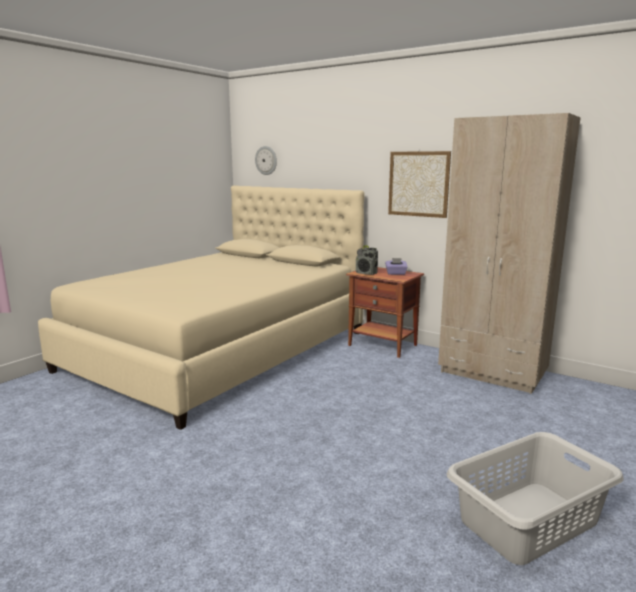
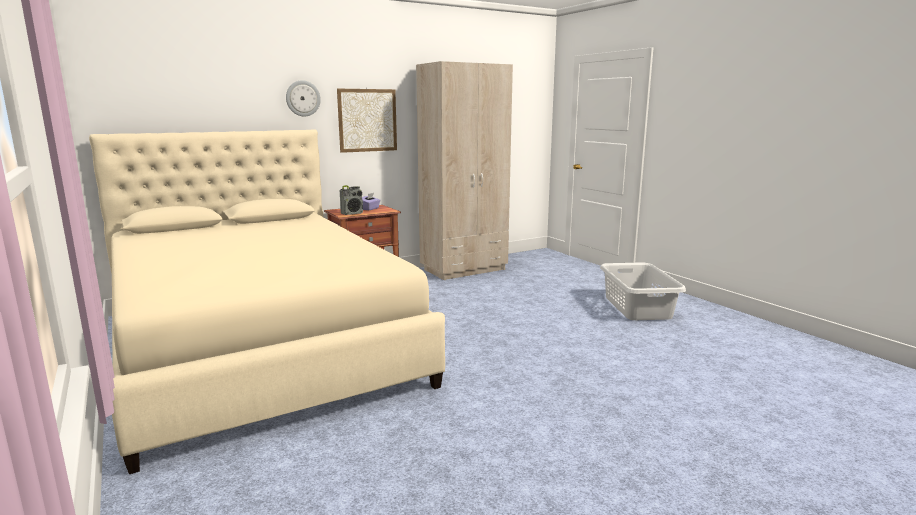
camera: 65 degrees left, 0 degrees up
wall clock [255,146,277,175] -> wall clock moved to [286,80,321,116]

